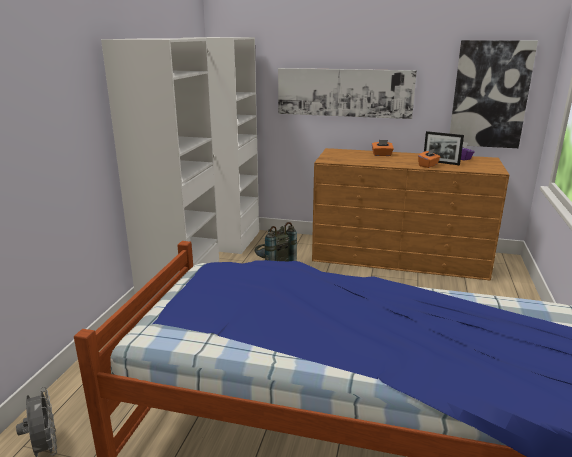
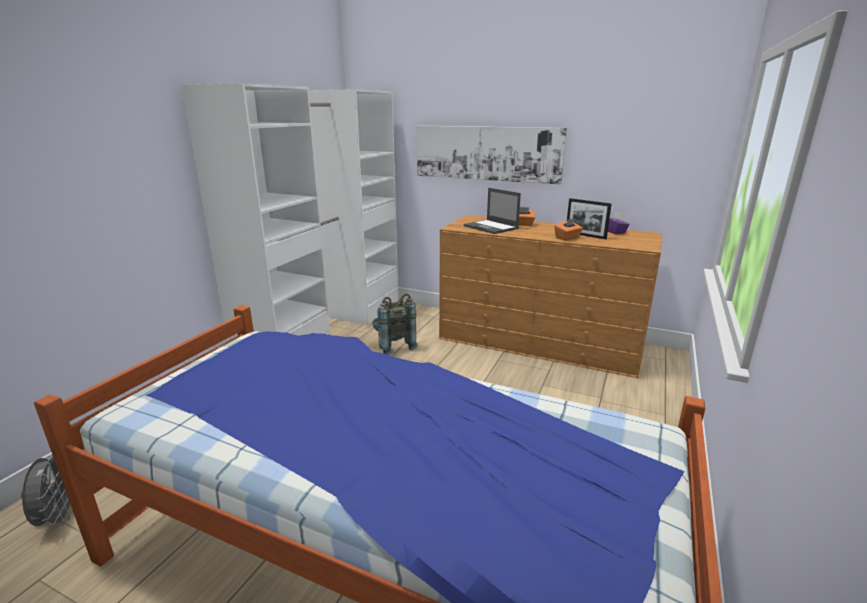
camera: 10 degrees right, 0 degrees up
picture [450,40,538,148] -> none
none -> laptop [464,188,521,234]

